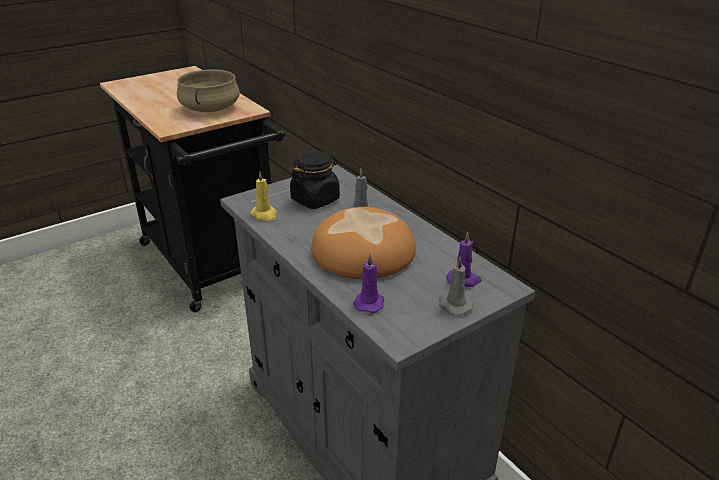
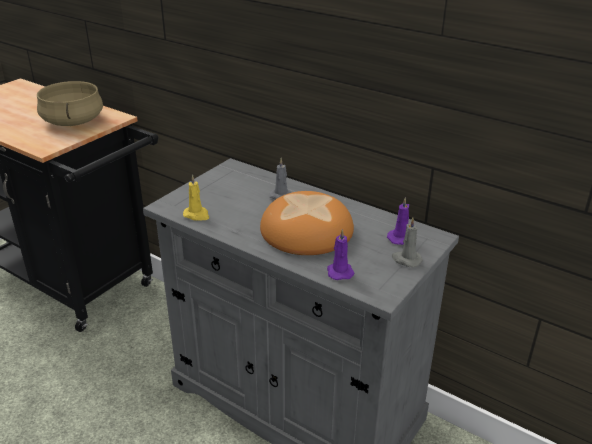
camera: 20 degrees left, 0 degrees up
black jar [290,151,340,209] -> none

